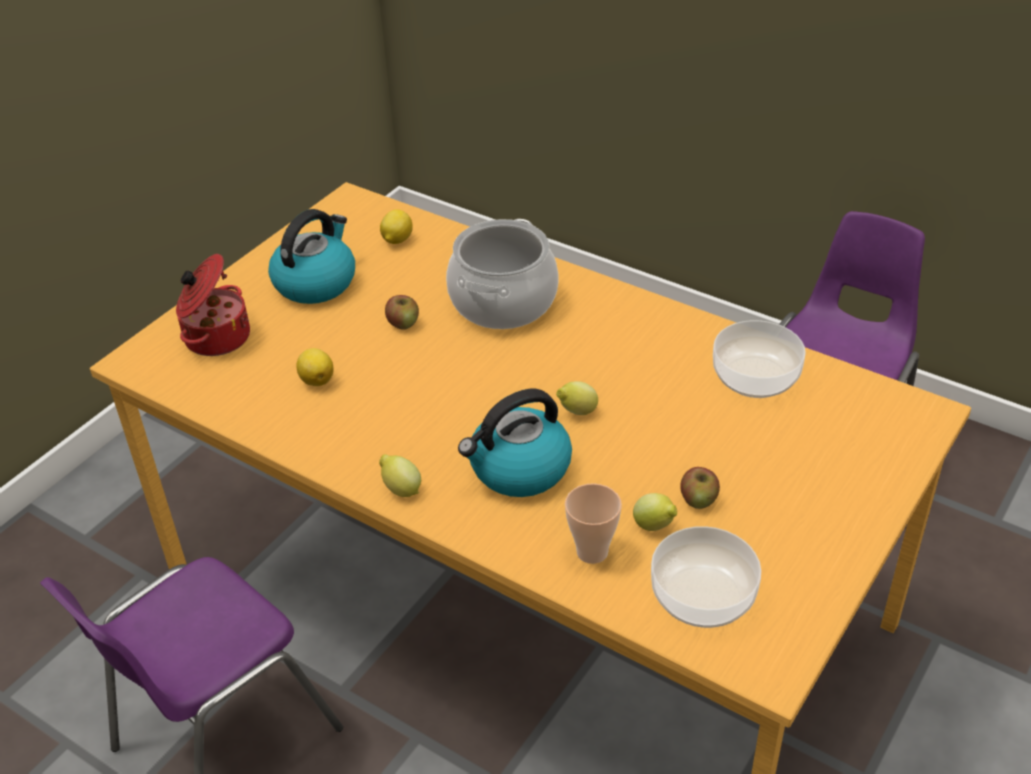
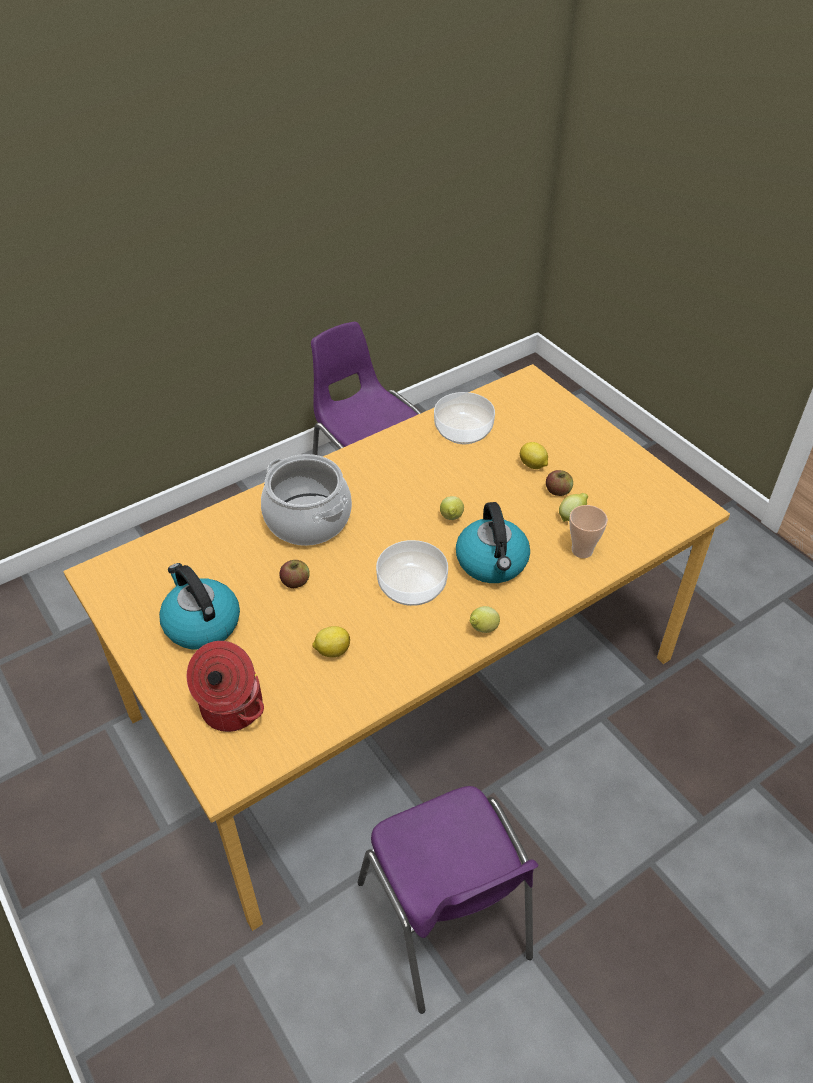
camera: 70 degrees left, 5 degrees up
lemon [380,209,413,244] -> lemon moved to [520,442,548,469]
bowl [651,526,761,628] -> bowl moved to [376,540,448,606]

